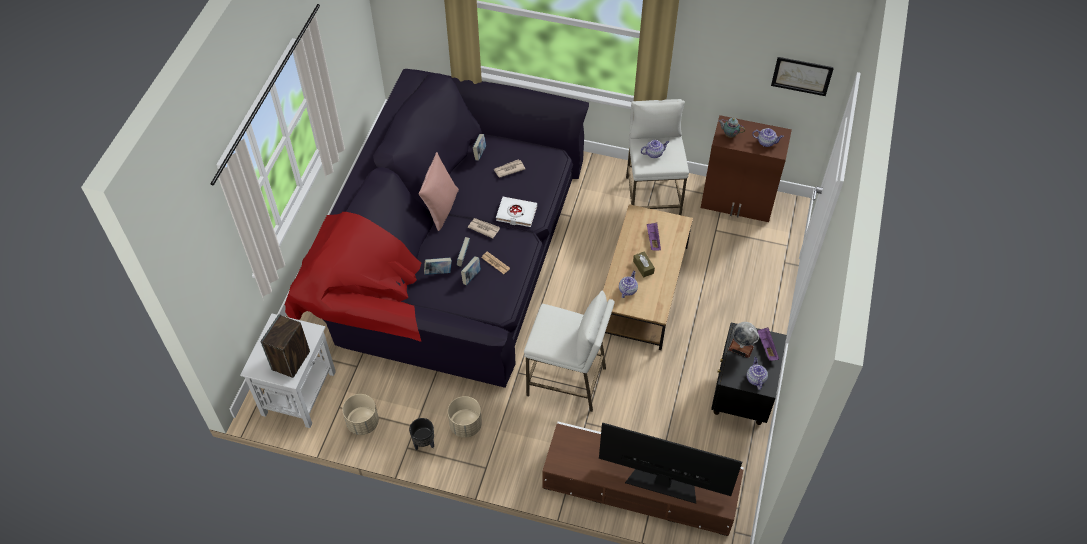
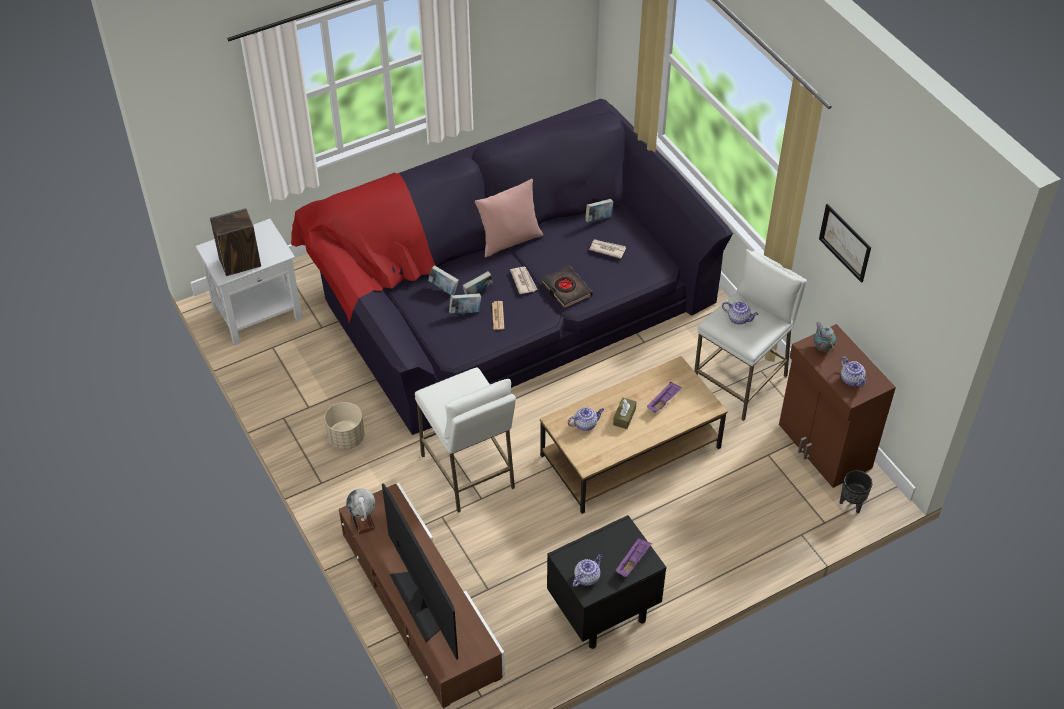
camera: 45 degrees right, 5 degrees down
beige planter [342,394,379,435] -> none
black planter [409,418,434,451] -> black planter moved to [840,470,872,513]
white book [496,197,537,227] -> black book [541,266,592,308]
globe [728,322,759,358] -> globe moved to [346,489,376,535]
picture [771,57,834,96] -> picture moved to [819,204,871,283]

